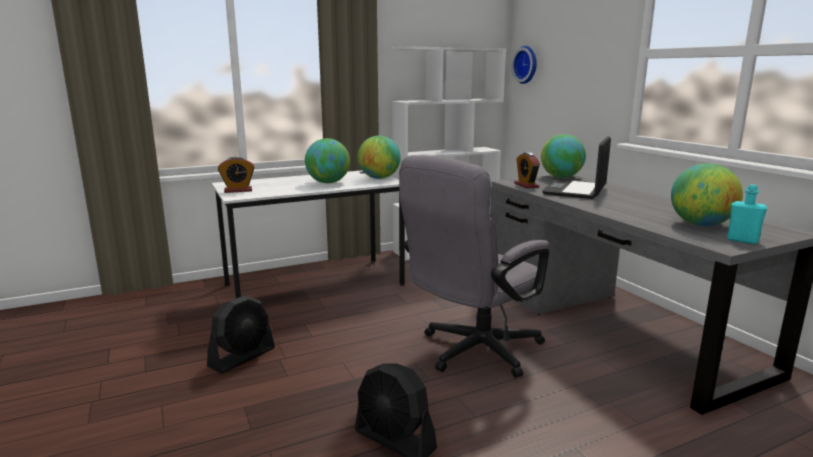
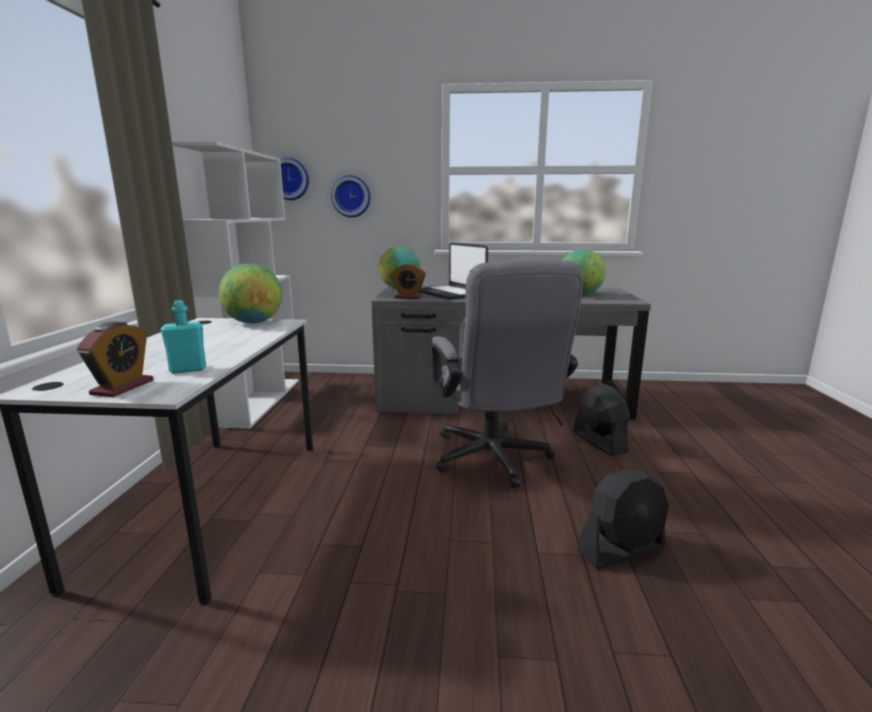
camera: 60 degrees left, 0 degrees up
black fan [207,295,275,374] -> black fan moved to [573,383,630,456]
globe [305,138,350,183] -> none
turquoise bottle [727,184,767,244] -> turquoise bottle moved to [160,301,206,374]
none -> wall clock [331,175,371,217]

